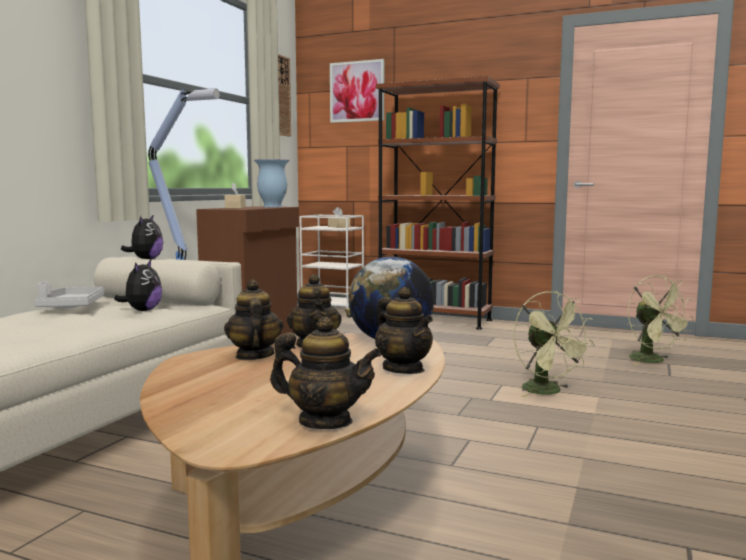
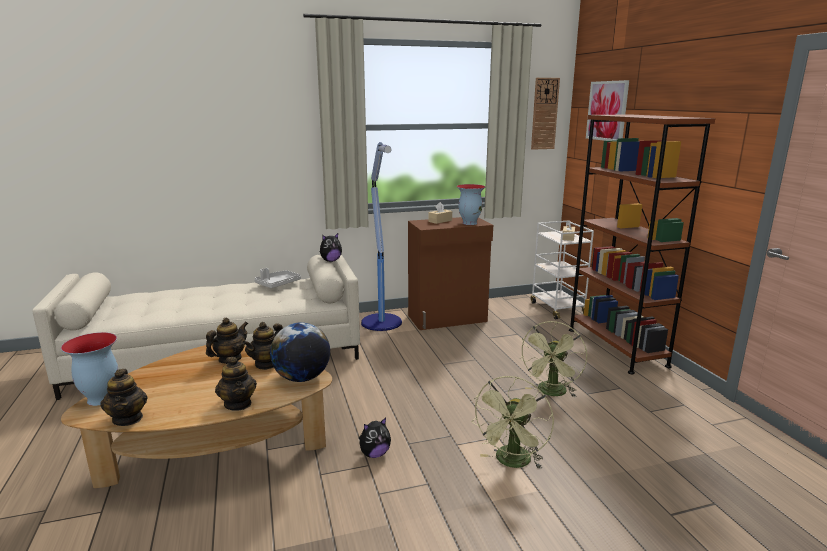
camera: 50 degrees right, 10 degrees up
plush toy [114,260,162,311] -> plush toy moved to [359,418,391,458]
teapot [375,287,433,374] -> teapot turned 45 degrees counterclockwise [215,357,257,411]
green fan [628,275,694,365] -> green fan moved to [519,321,587,397]
none -> vase [61,332,118,406]

